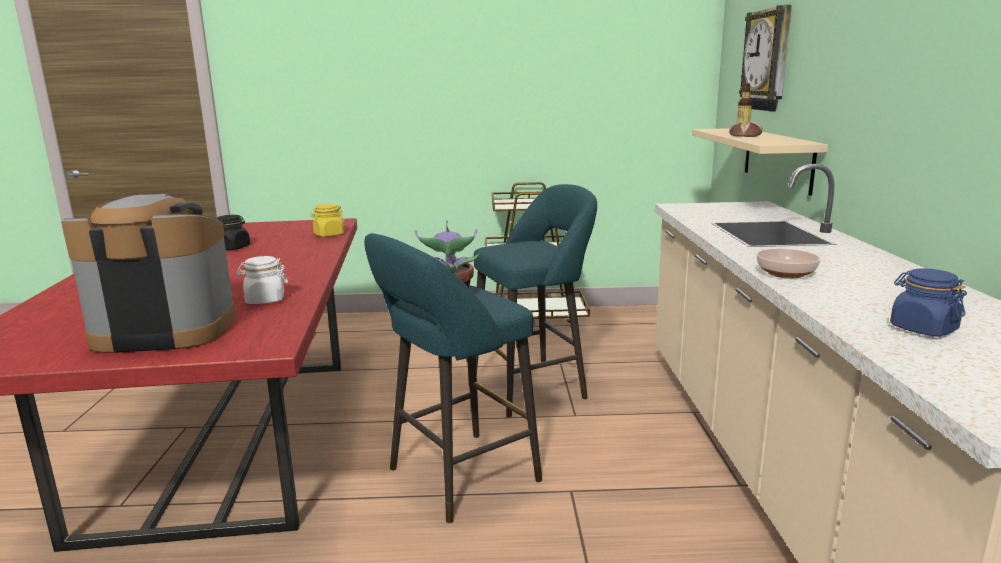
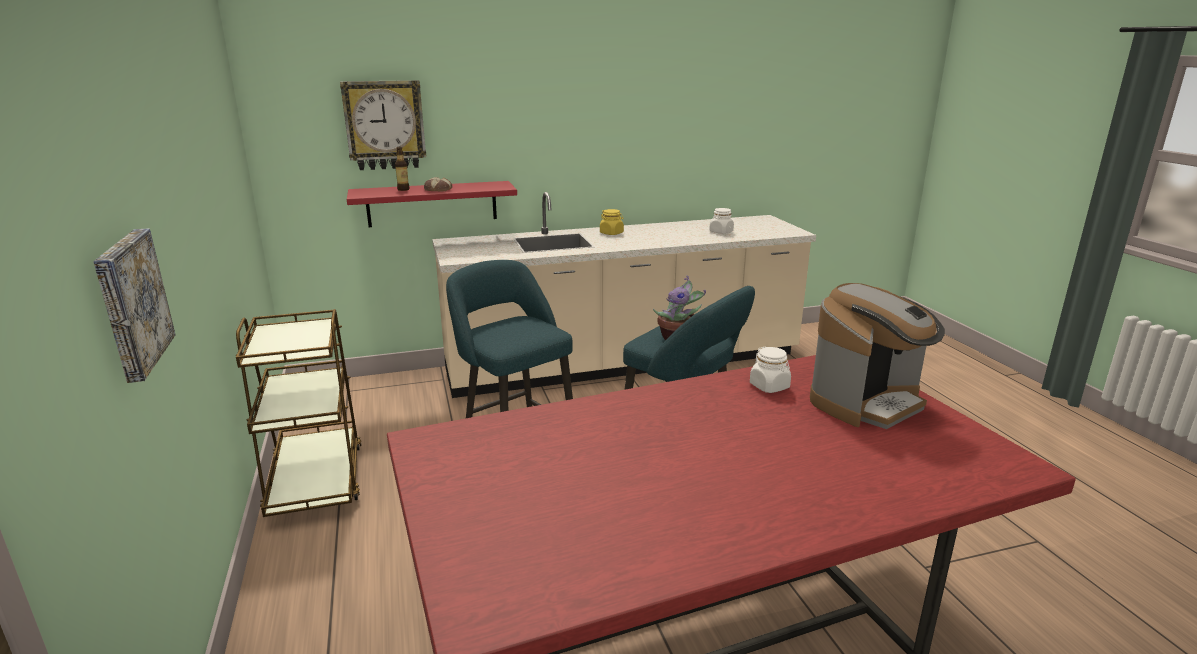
camera: 105 degrees left, 5 degrees up
coffee machine [61,193,236,353] -> coffee machine turned 105 degrees counterclockwise [810,283,945,429]
black jar [217,215,250,250] -> none
yellow jar [310,204,344,237] -> yellow jar moved to [600,209,624,235]
beige shelf [692,128,828,196] -> red shelf [347,181,517,227]
bowl [757,249,820,278] -> none
blue jar [890,268,967,337] -> white jar [709,208,734,234]
none -> picture [93,228,176,383]

